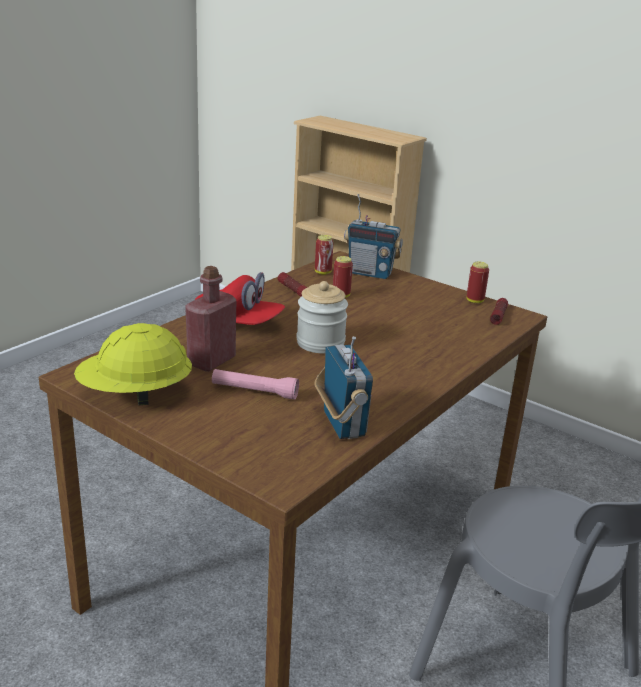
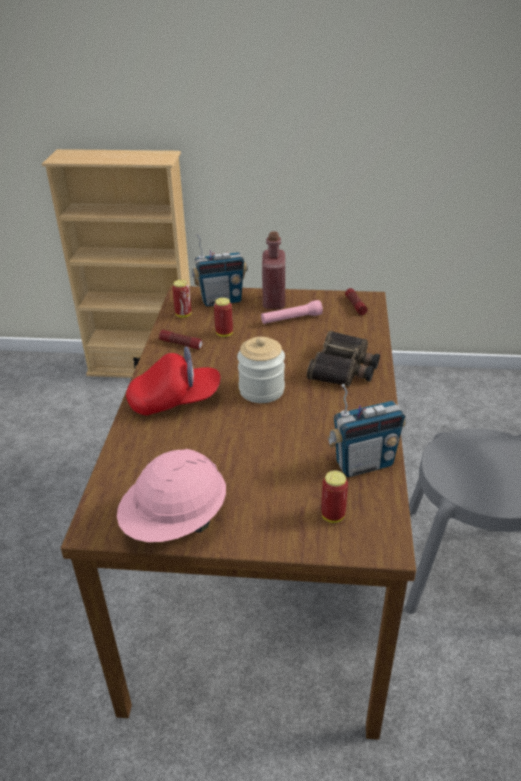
camera: 30 degrees left, 10 degrees up
yellow hard hat [74,323,192,405] -> pink hard hat [117,449,226,542]
red bottle [185,266,236,372] -> red bottle moved to [262,232,285,309]
pink flashlight [212,369,299,400] -> pink flashlight moved to [261,300,323,324]
radio [314,336,373,439] -> radio turned 120 degrees clockwise [327,384,406,477]
can [467,261,489,303] -> can moved to [321,470,348,523]
none -> binoculars [307,331,380,386]

